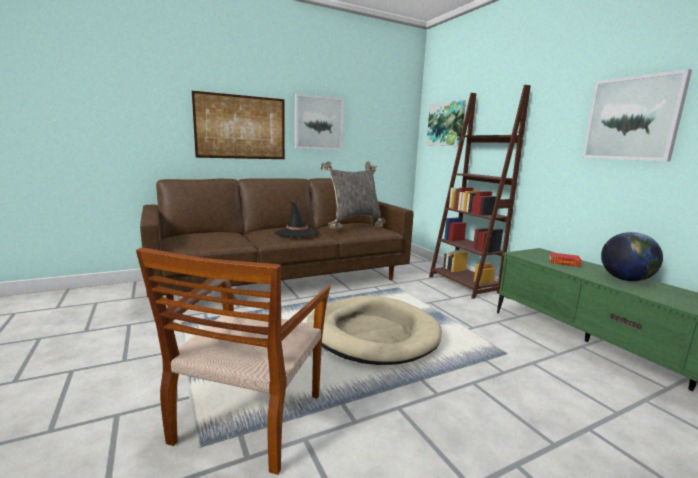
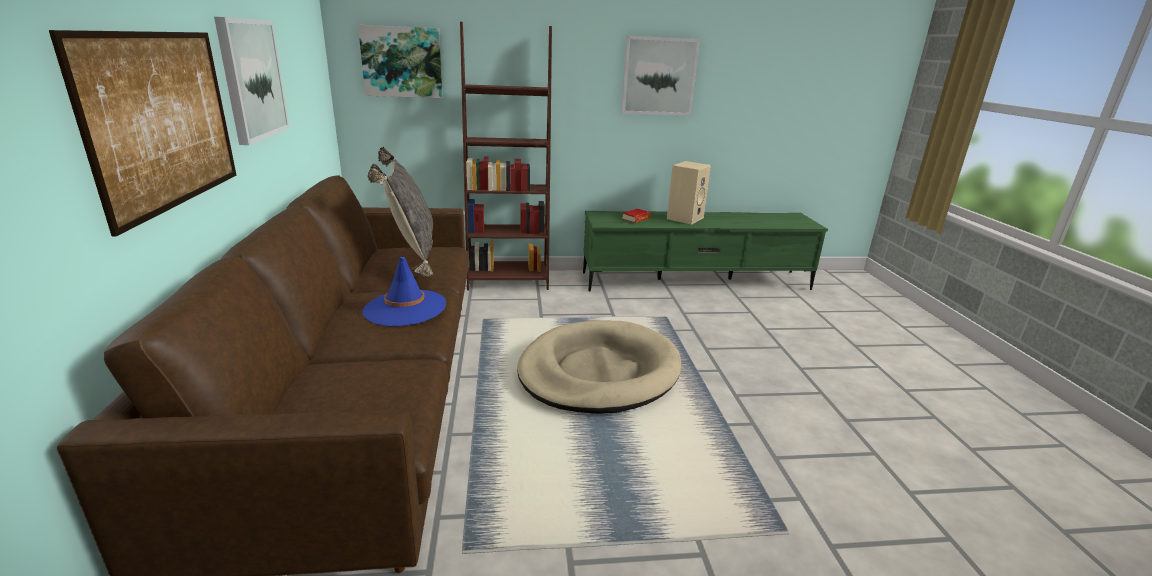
camera: 70 degrees left, 10 degrees up
brown armchair [136,247,331,475] -> none
black hat [274,201,319,237] -> blue hat [362,257,446,326]
globe [601,232,663,281] -> beige speaker [667,161,711,225]

